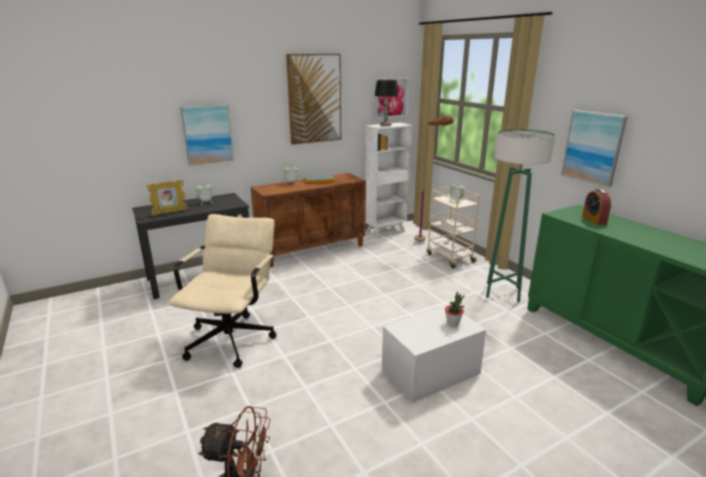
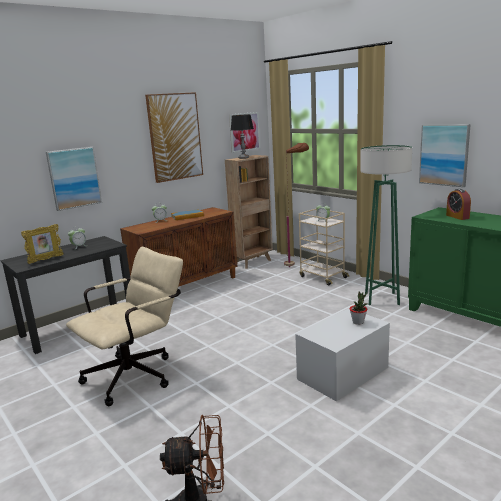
camera: 10 degrees left, 5 degrees down
beige office chair [169,214,277,368] -> beige office chair turned 45 degrees clockwise [66,247,183,406]
white bookcase [365,123,412,238] -> brown bookcase [225,155,273,269]

